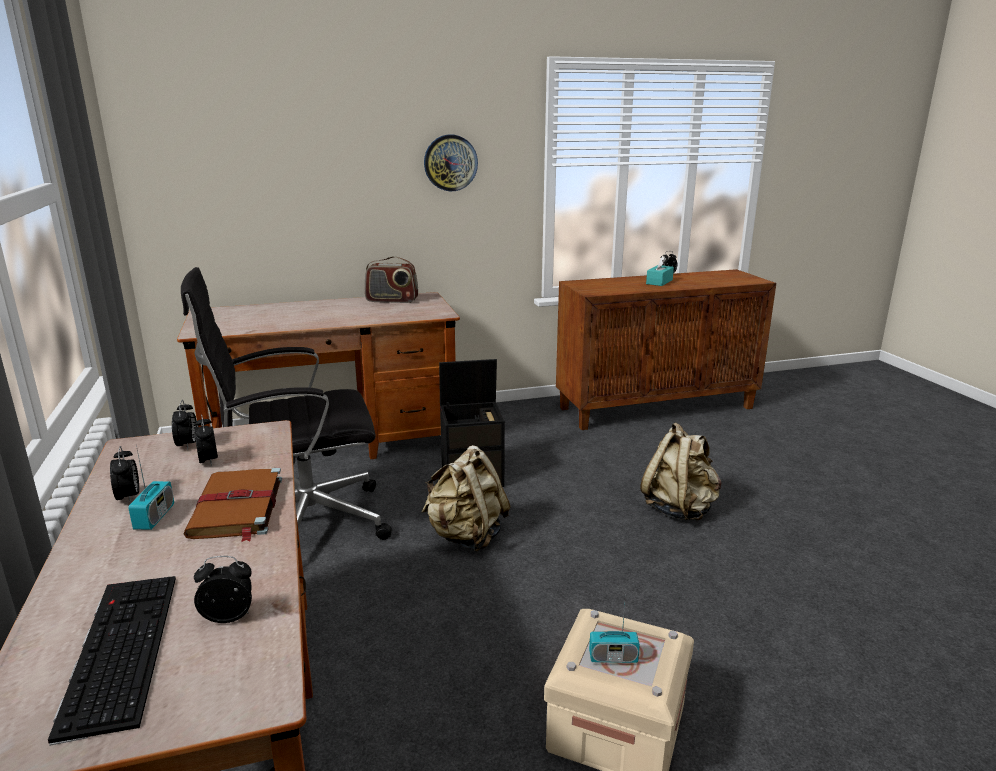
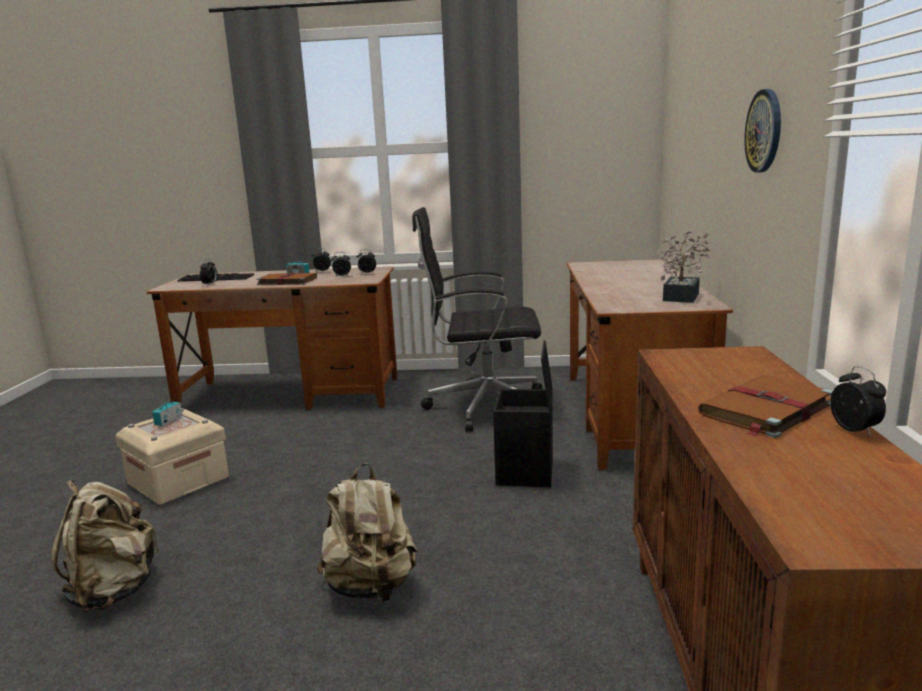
camera: 110 degrees right, 5 degrees down
black office chair [181,267,392,540] -> black office chair turned 90 degrees counterclockwise [412,207,542,432]
radio [365,256,418,303] -> potted plant [658,230,710,303]
beige backpack [421,445,511,552] -> beige backpack moved to [51,480,160,612]
turquoise tissue box [646,256,674,286] -> brown book [698,375,833,438]

